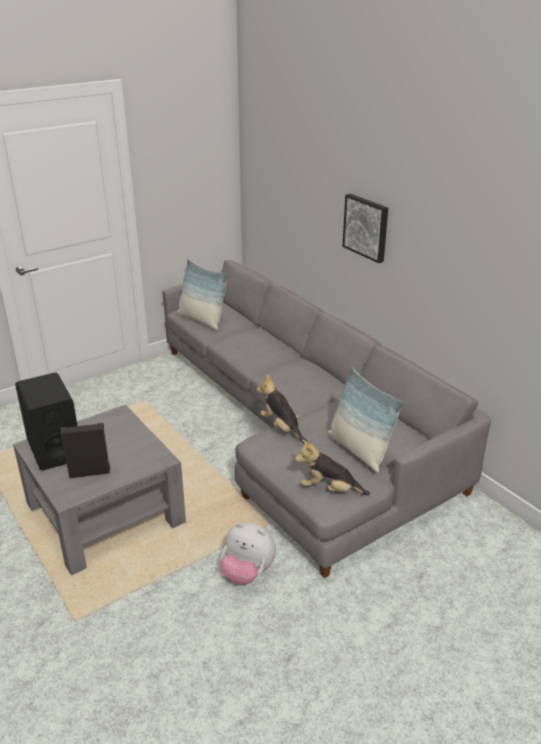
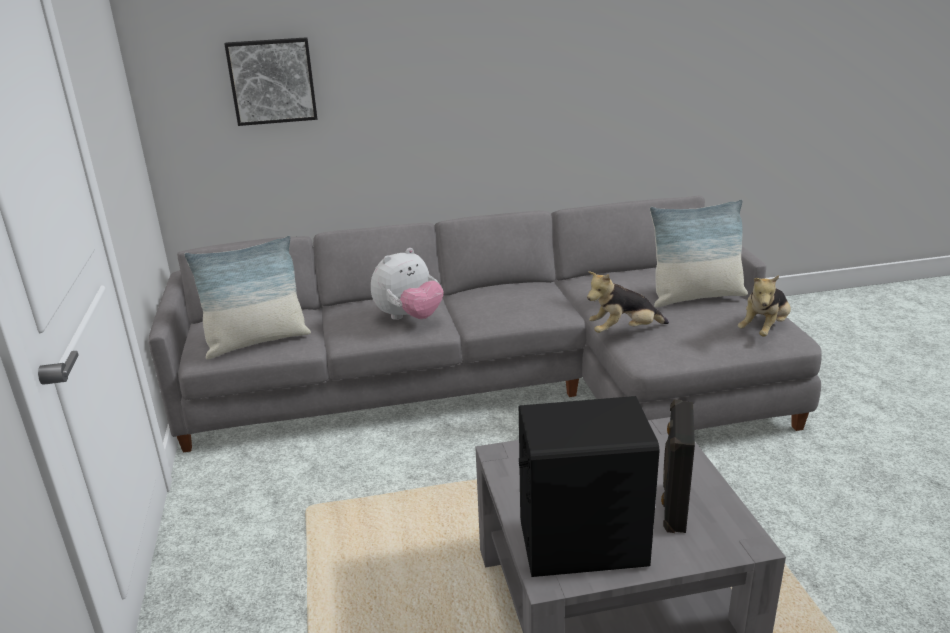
camera: 65 degrees left, 5 degrees down
plush toy [220,523,276,585] -> plush toy moved to [371,248,444,320]
picture [342,194,388,263] -> picture moved to [224,37,318,126]

